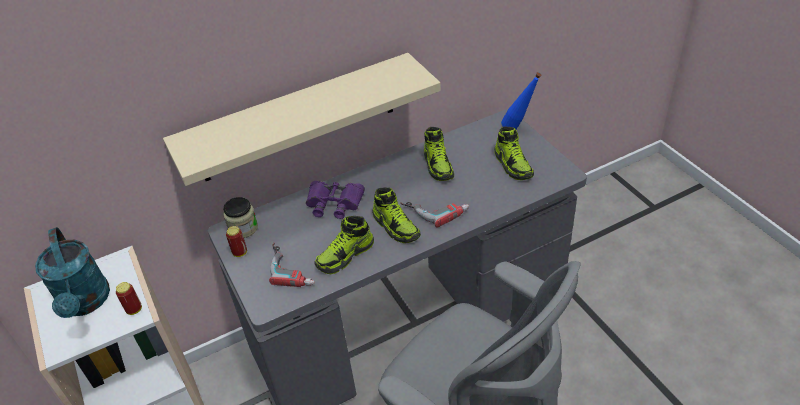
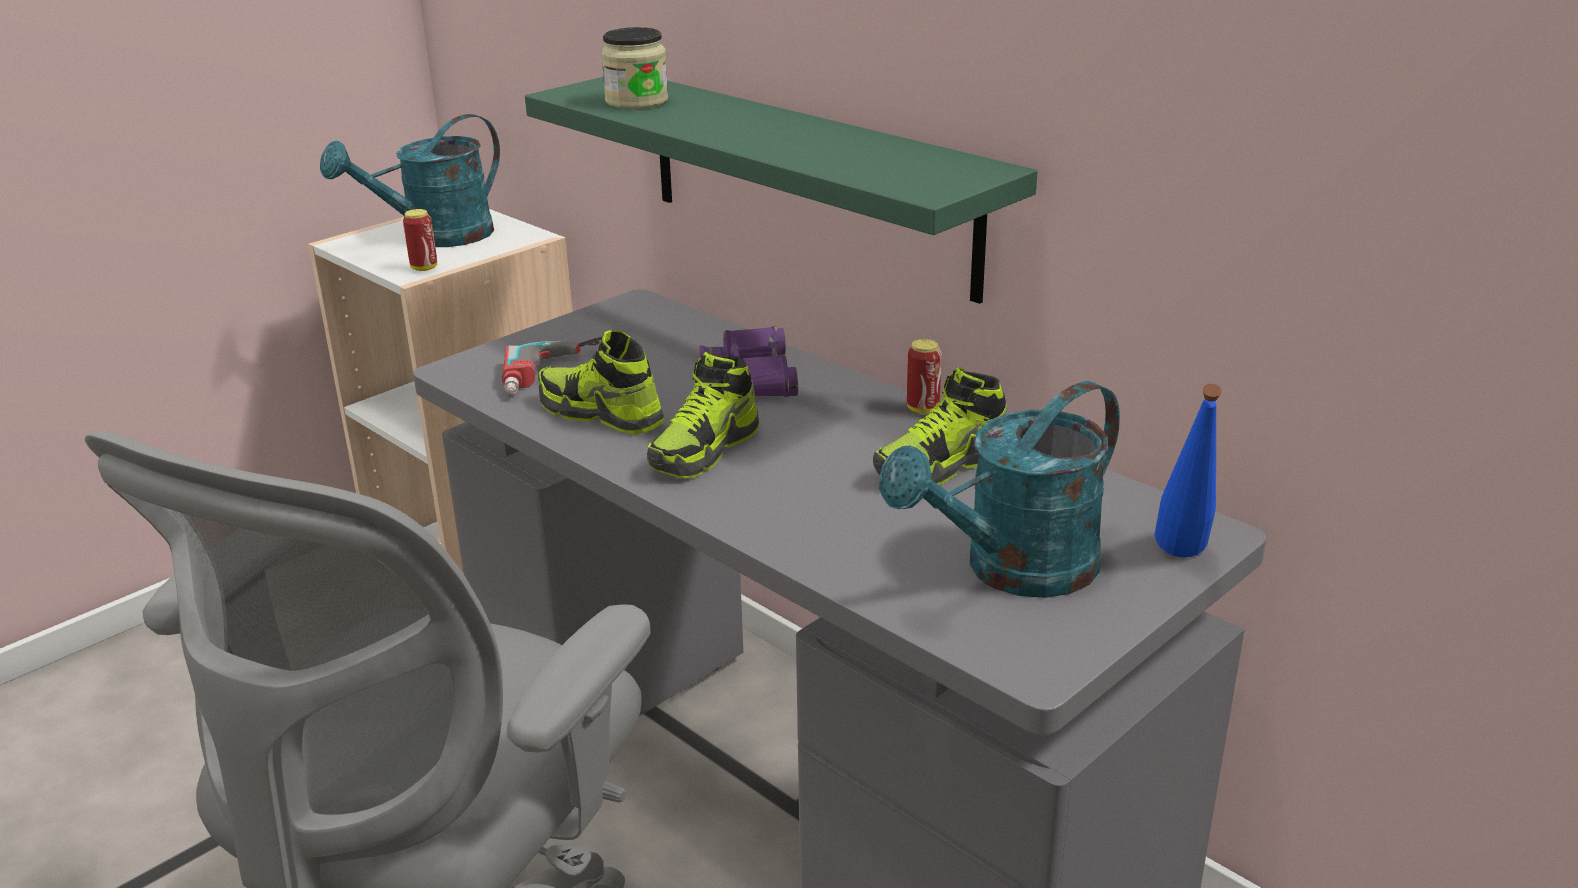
camera: 70 degrees right, 15 degrees down
beige shelf [163,53,441,186] -> green shelf [525,77,1037,304]
jar [223,197,258,238] -> jar moved to [601,27,668,109]
can [226,226,247,257] -> can moved to [907,339,942,414]
power drill [400,202,469,228] -> none
shoe [494,127,534,180] -> turquoise watering can [879,381,1120,598]

